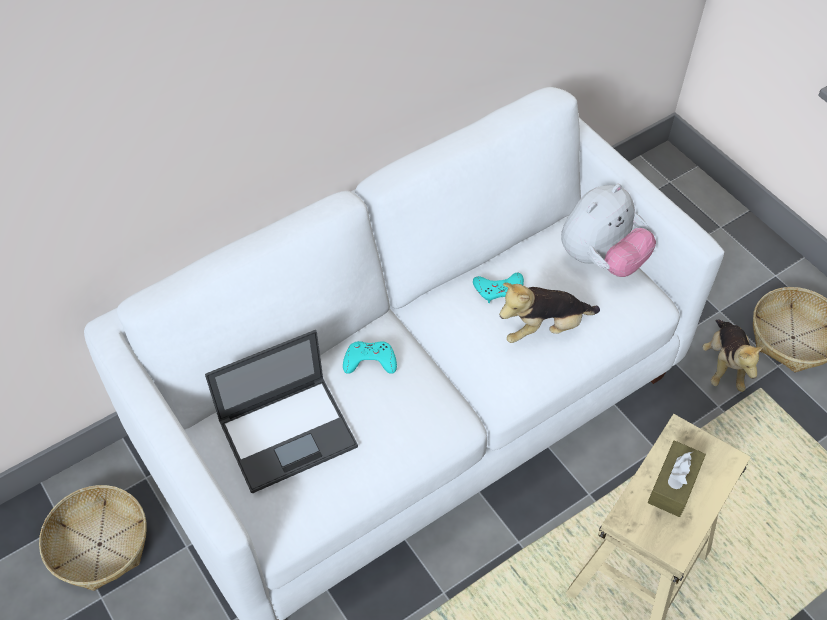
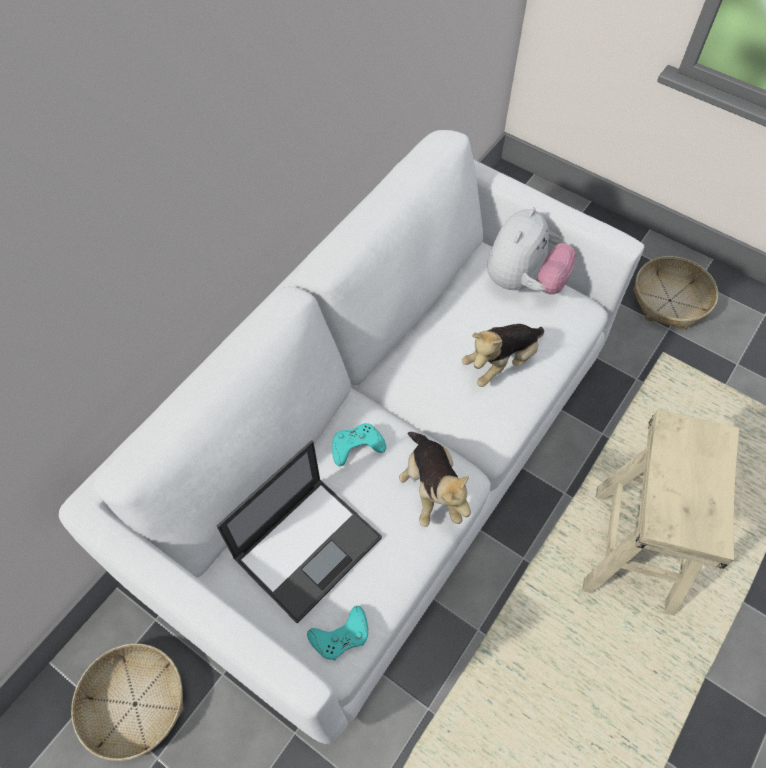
camera: 20 degrees left, 5 degrees up
turquoise game controller [473,273,524,303] -> turquoise game controller moved to [307,606,368,660]
brown tissue box [648,440,706,517] -> none
plush toy [702,320,765,392] -> plush toy moved to [399,432,471,527]

